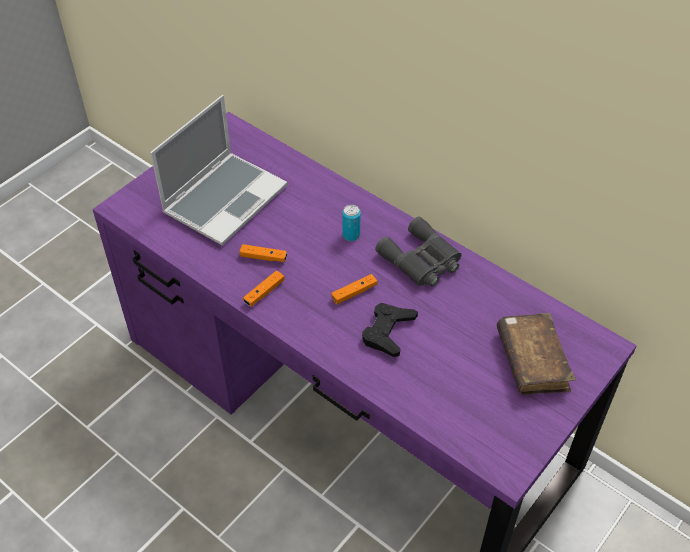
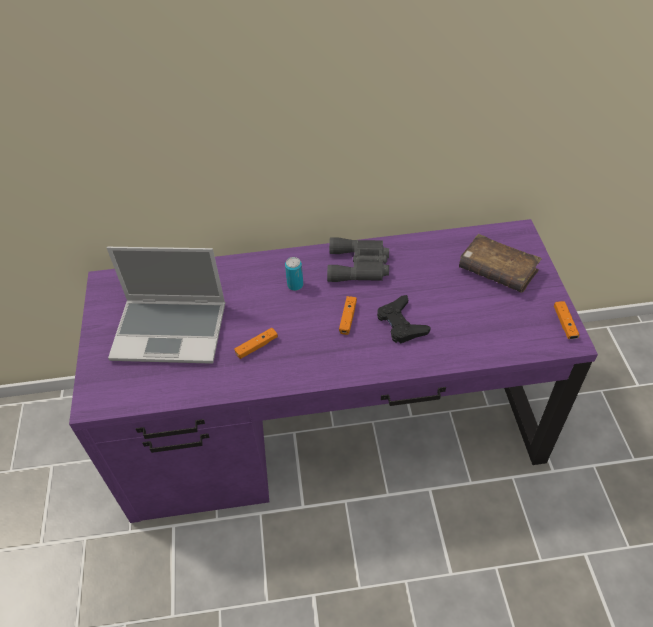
camera: 45 degrees left, 0 degrees up
laptop [150,95,288,246] -> laptop turned 105 degrees clockwise [107,247,225,364]
orange game controller [243,270,284,307] -> orange game controller moved to [554,301,579,339]

